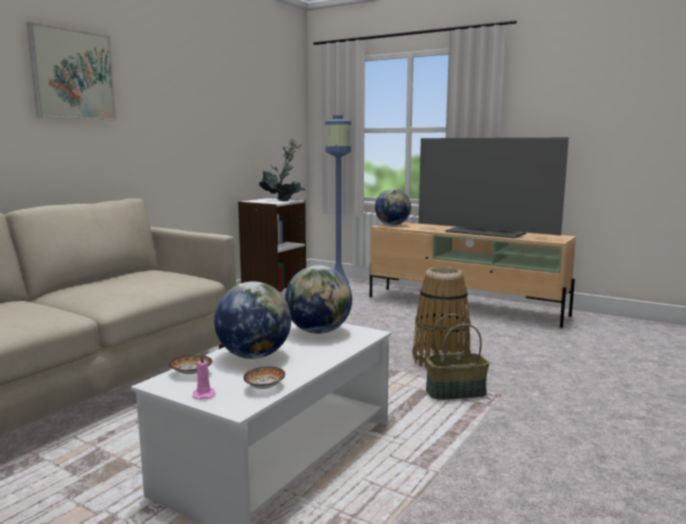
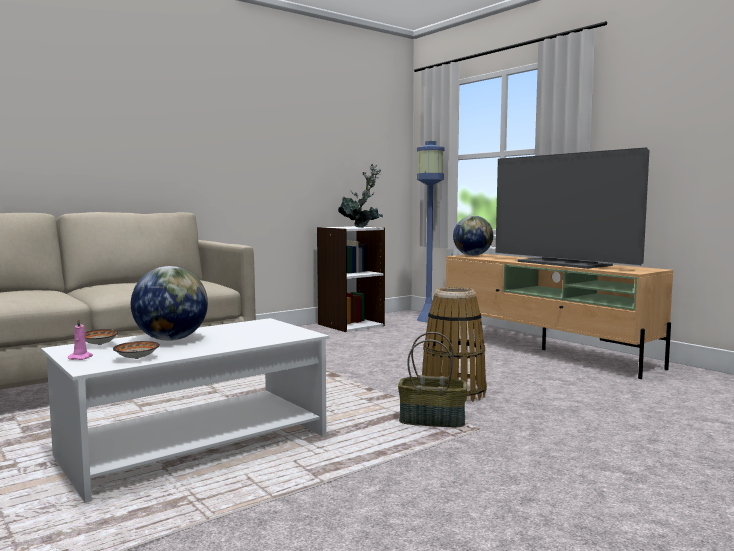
camera: 20 degrees right, 5 degrees down
picture [27,22,117,120] -> none
globe [285,265,352,334] -> none

